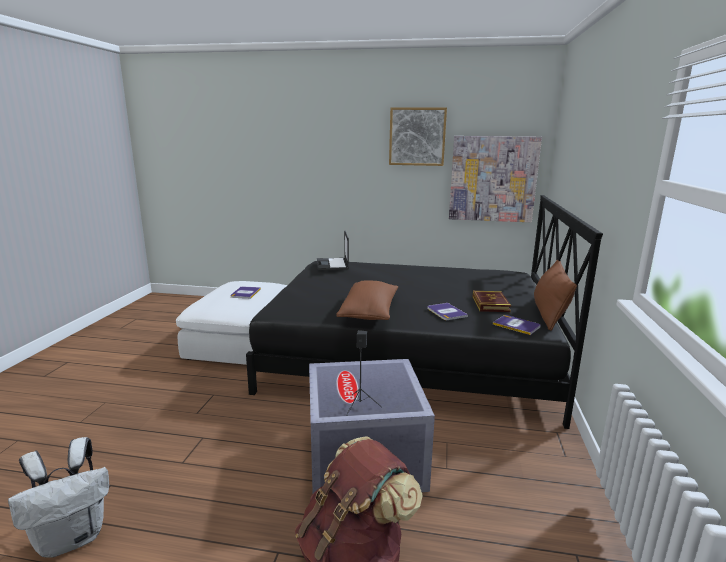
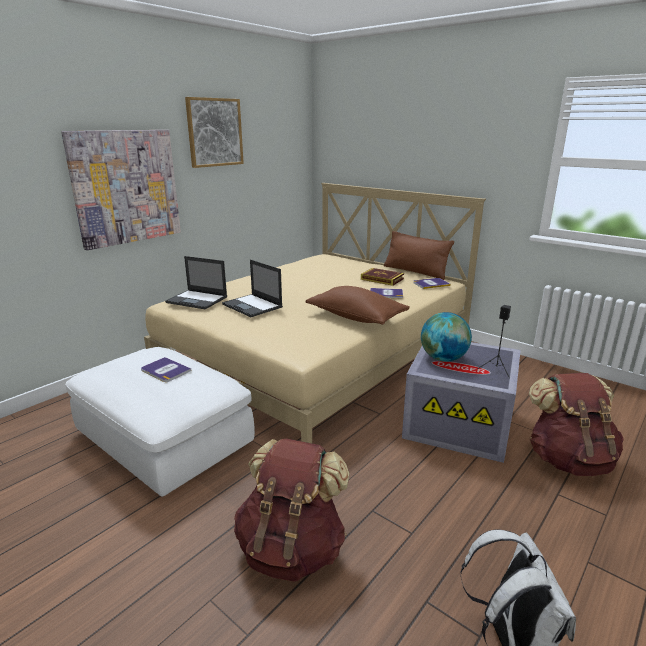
camera: 60 degrees left, 5 degrees up
black bed [246,195,603,429] -> beige bed [144,183,486,443]
picture [449,136,542,222] -> picture moved to [61,130,181,250]
none -> laptop [222,260,283,317]
none -> brown backpack [234,439,349,582]
none -> globe [421,312,472,362]

